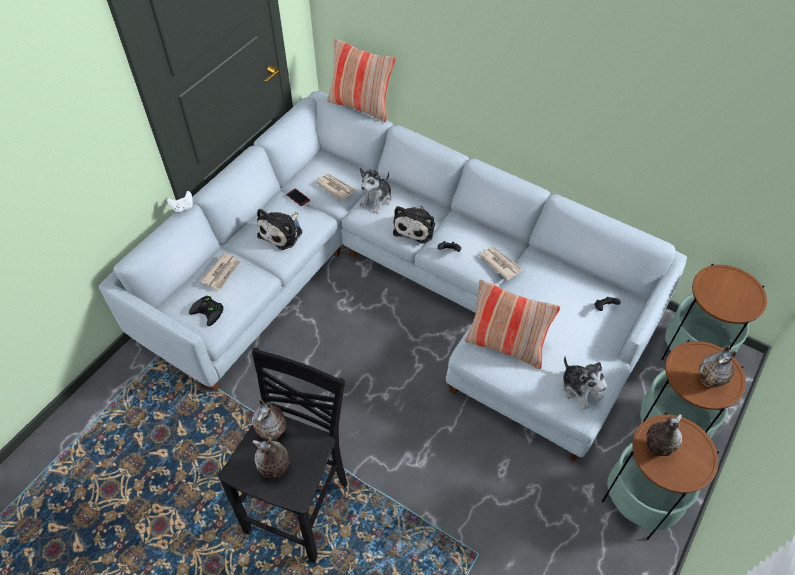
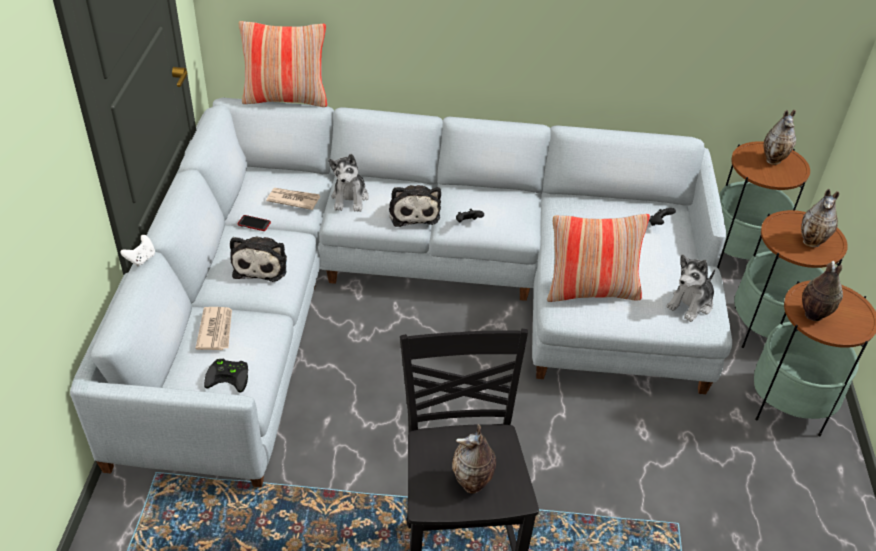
camera: 30 degrees left, 10 degrees down
vase [252,399,286,440] -> vase moved to [764,110,796,165]
newspaper [479,246,522,281] -> none
plush toy [562,356,607,410] -> plush toy turned 105 degrees clockwise [666,255,715,322]

